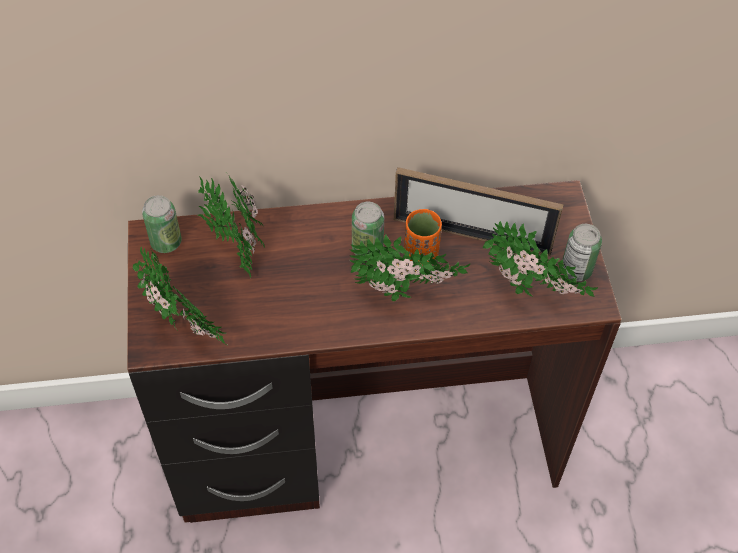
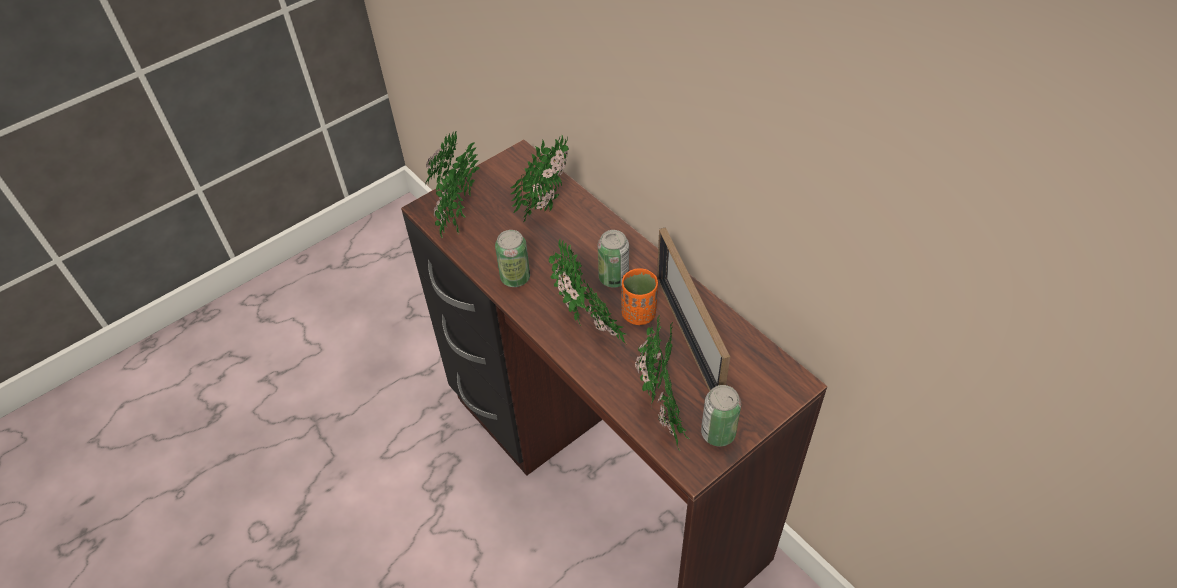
camera: 60 degrees right, 5 degrees down
can [142,195,182,253] -> can moved to [495,230,530,287]

